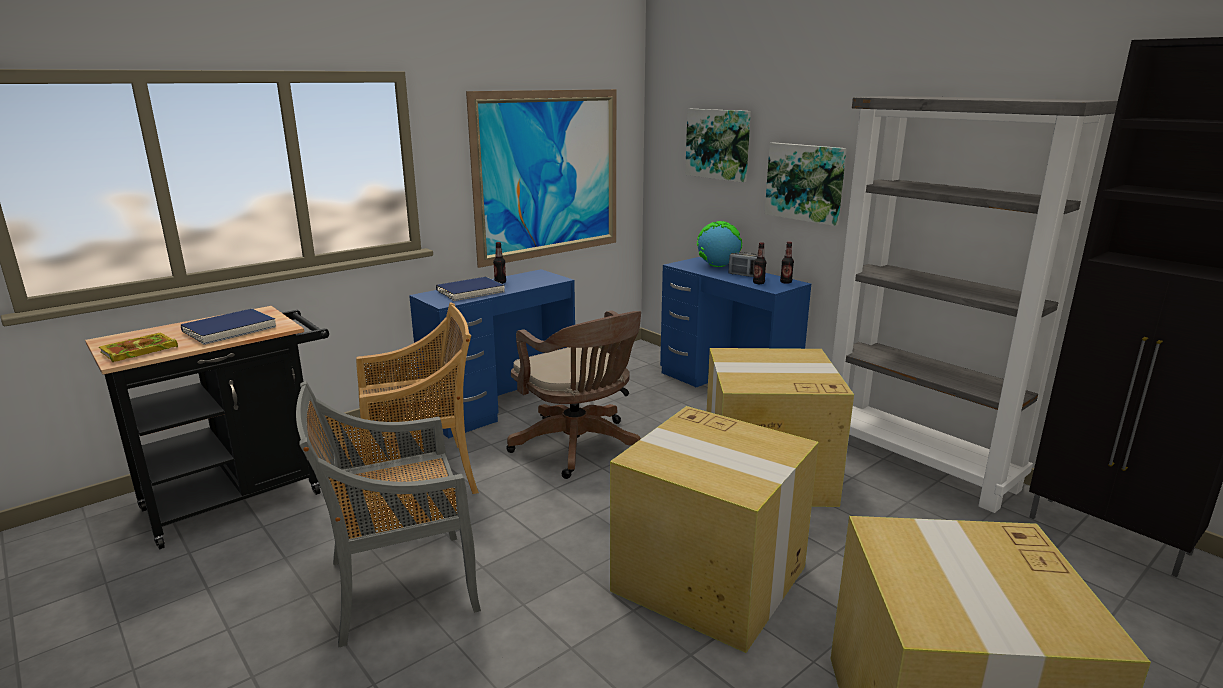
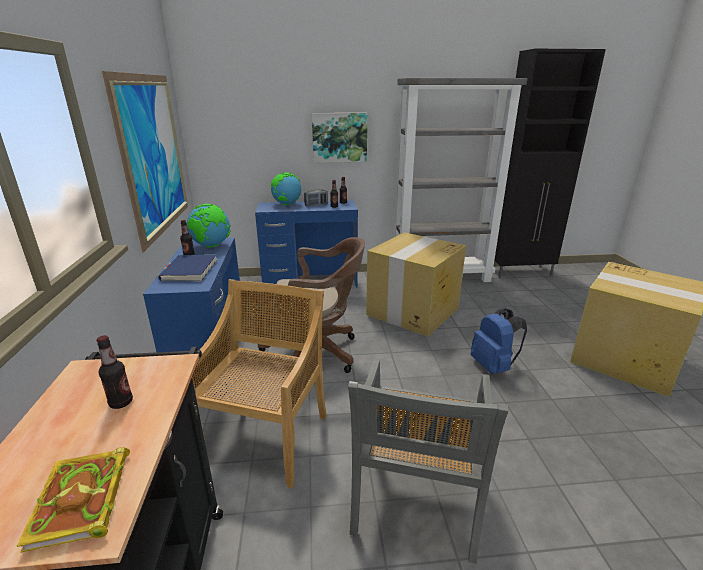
camera: 55 degrees left, 5 degrees up
blue book [181,308,276,345] -> bottle [97,335,133,409]
cardboard box [610,406,819,653] -> blue backpack [471,308,527,374]
picture [685,109,751,183] -> none
none -> globe [187,204,231,247]

